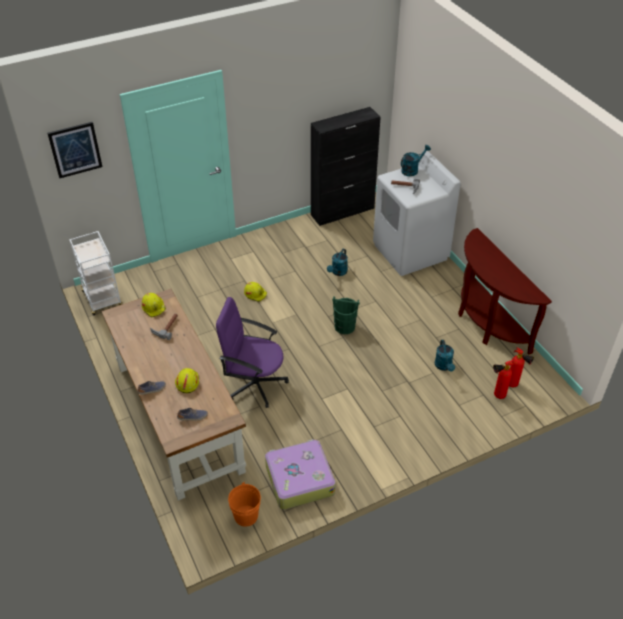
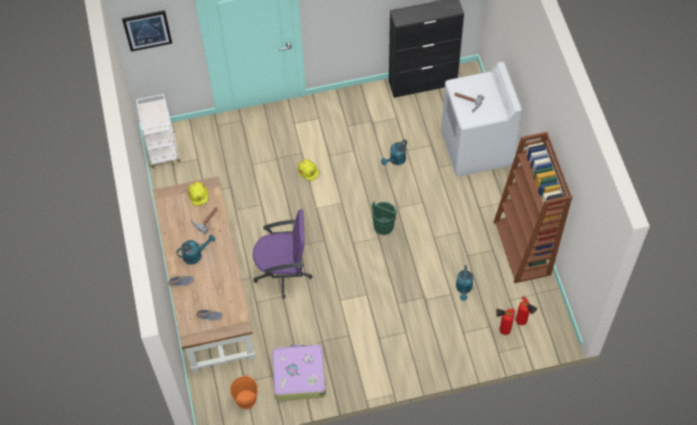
camera: 15 degrees right, 15 degrees up
yellow hard hat [175,368,199,393] -> none
purple office chair [216,297,289,408] -> purple office chair turned 150 degrees clockwise [253,209,312,299]
turquoise watering can [401,145,431,176] -> turquoise watering can moved to [176,235,215,265]
brown console table [458,228,552,354] -> brown bookcase [494,132,572,283]

